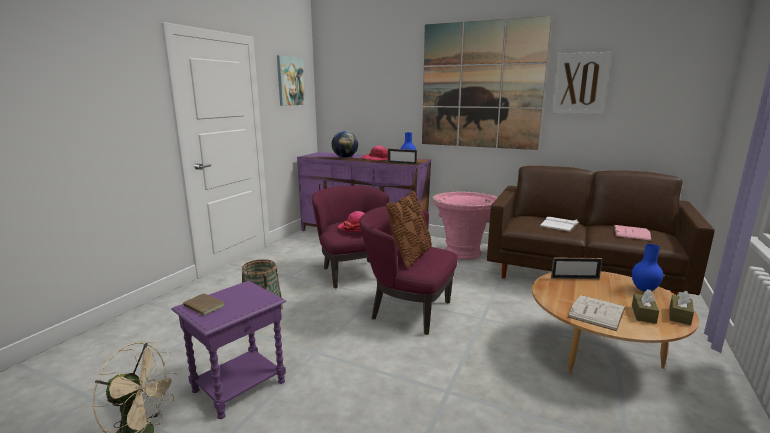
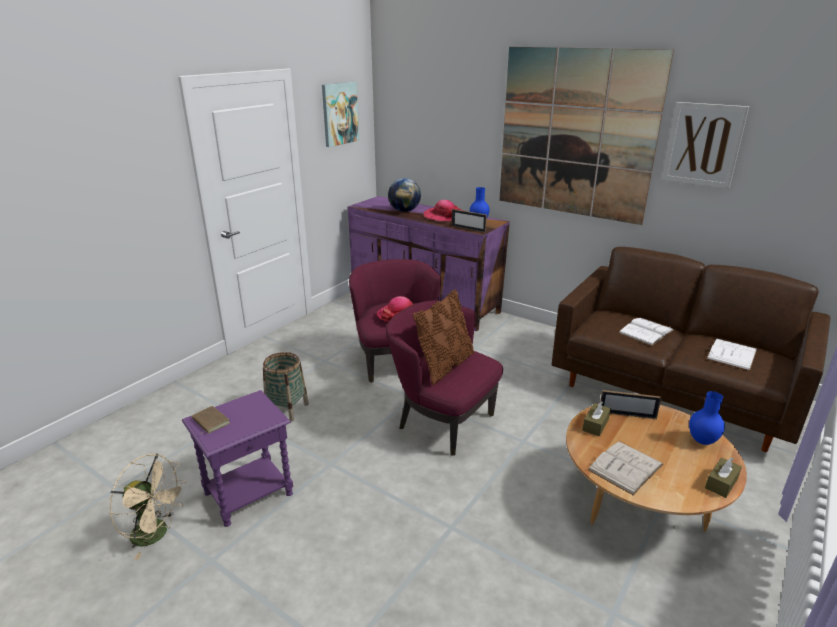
camera: 10 degrees right, 10 degrees up
pink planter [432,191,498,260] -> none
pink book [613,225,652,241] -> white book [707,339,757,371]
brown tissue box [632,289,659,324] -> brown tissue box moved to [582,401,611,436]

